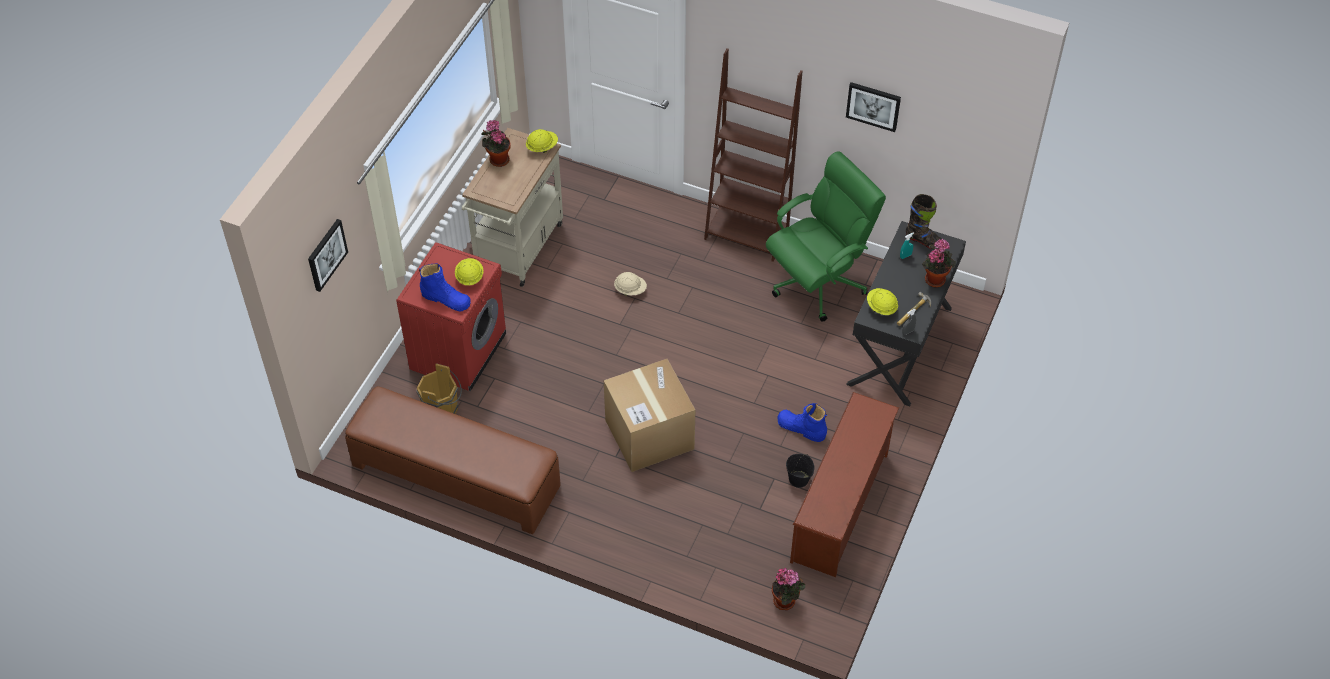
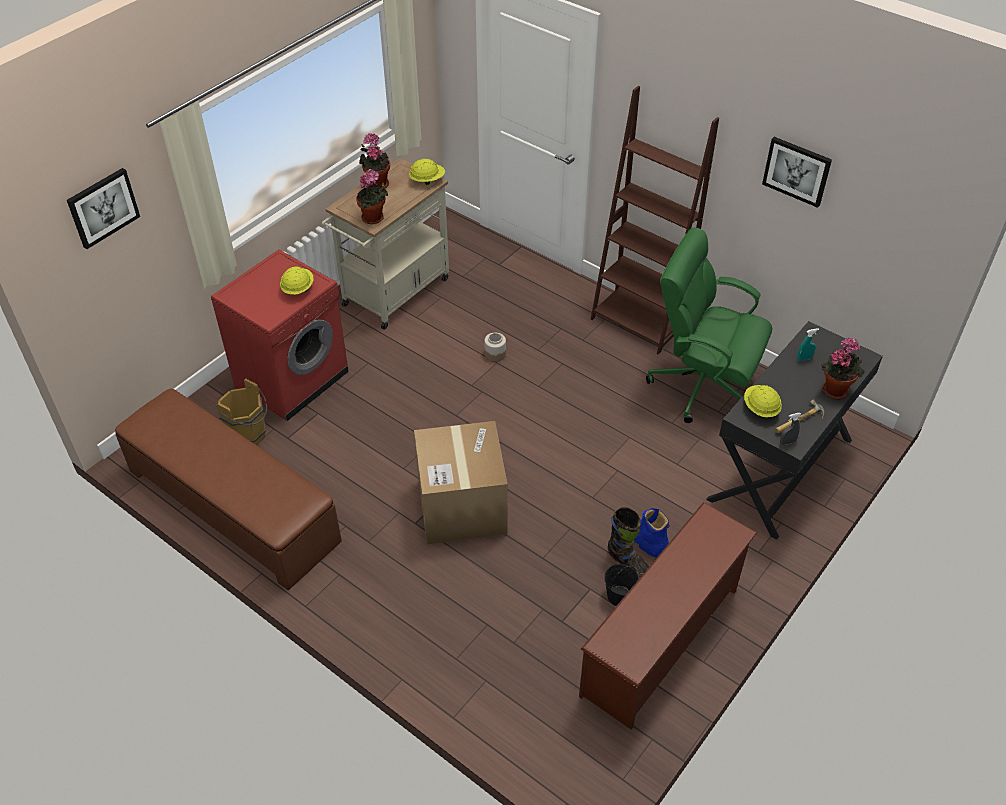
camera: 15 degrees right, 5 degrees down
blue boot [419,264,470,312] -> none
beige hard hat [614,272,647,296] -> jar [484,333,506,362]
green office chair [766,151,886,322] -> green office chair turned 135 degrees counterclockwise [646,228,772,423]
potted plant [772,568,805,610] -> potted plant moved to [356,169,388,224]
black boot [906,194,942,249] -> black boot moved to [608,507,649,577]

